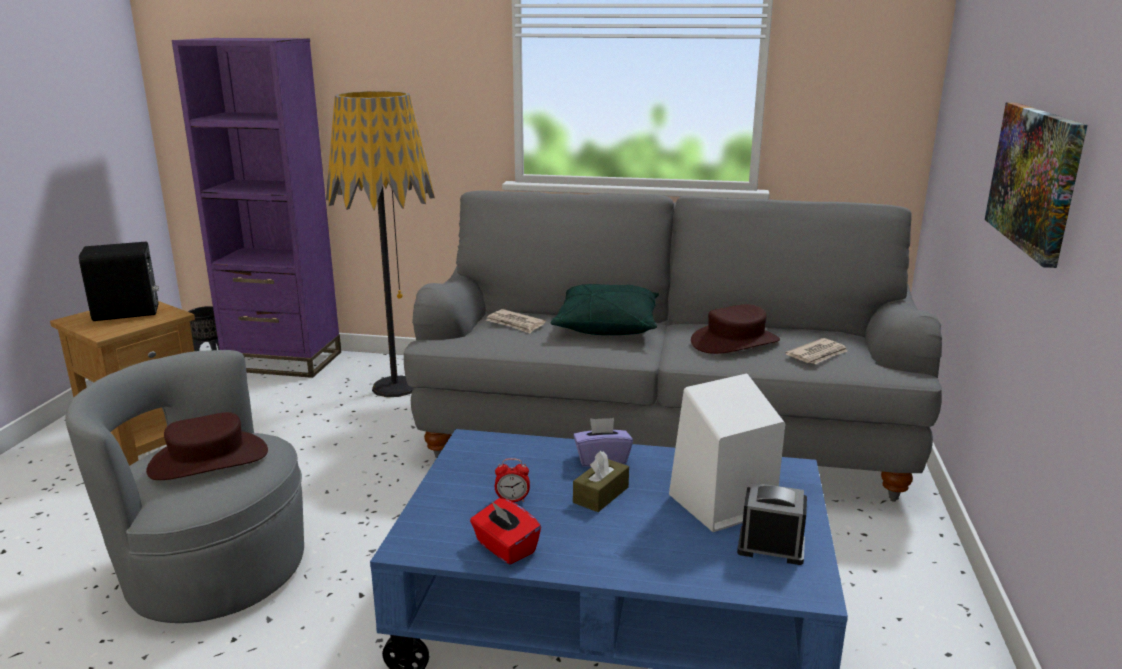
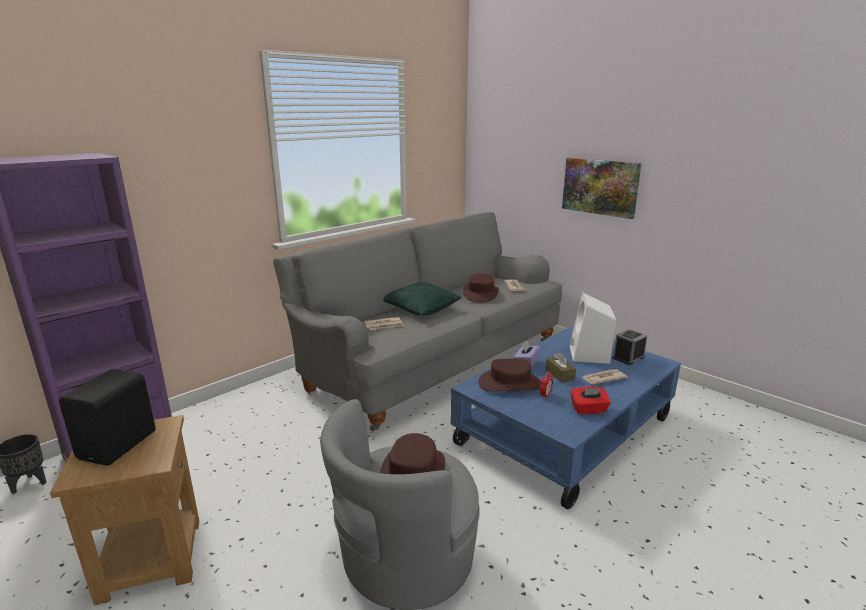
camera: 55 degrees left, 0 degrees up
floor lamp [326,91,435,397] -> none
none -> brown hat [478,359,541,392]
none -> newspaper [582,369,627,384]

